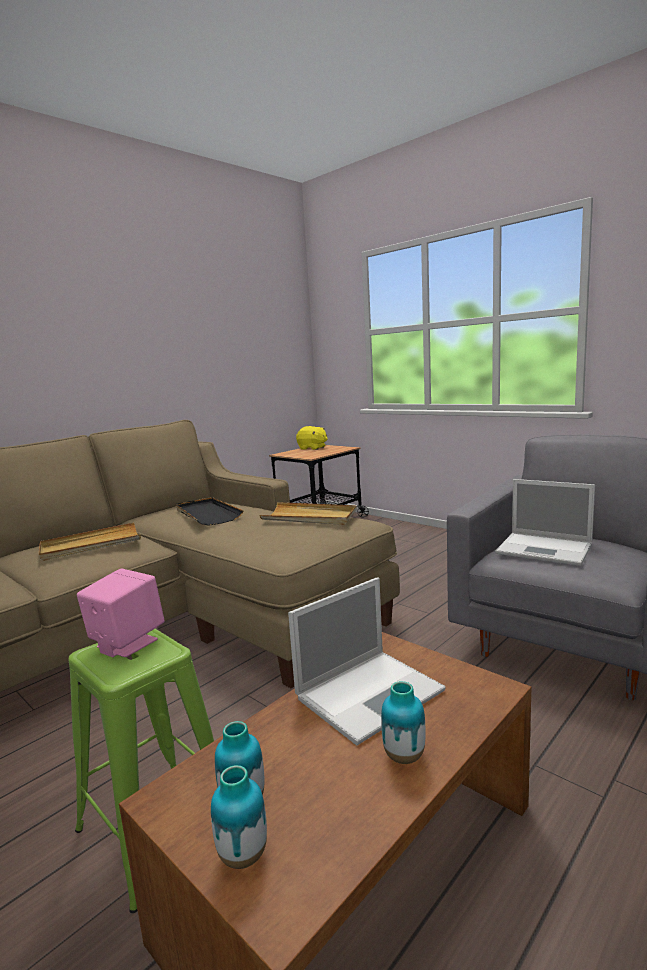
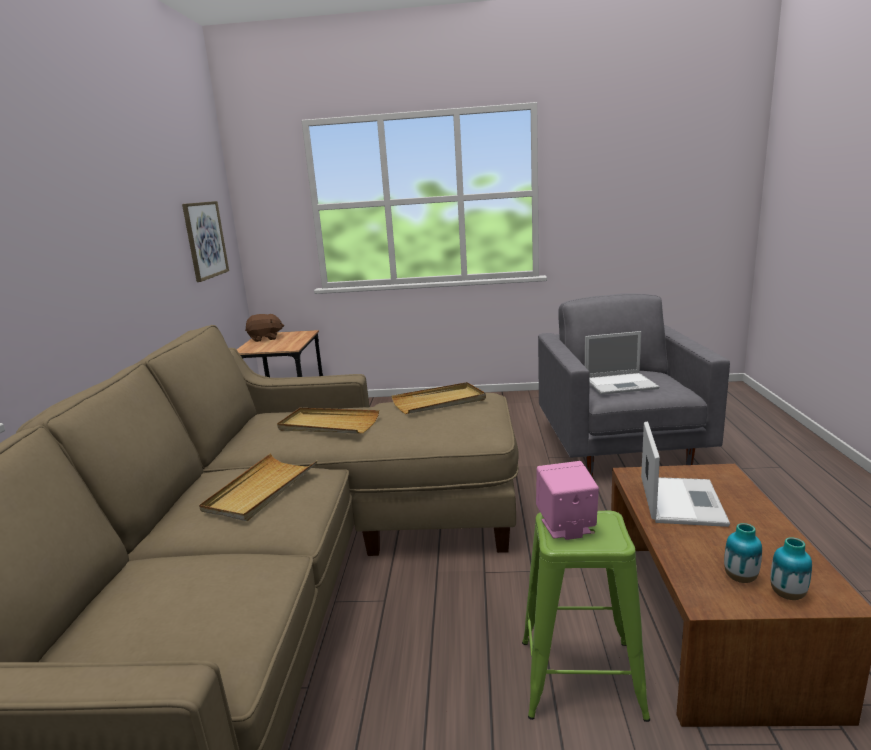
camera: 40 degrees left, 5 degrees up
black tray [176,497,244,526] -> beige tray [277,408,379,433]
yellow plush toy [296,426,328,450] -> brown plush toy [245,314,284,342]
vase [381,681,426,764] -> none
none -> picture [182,201,229,282]

